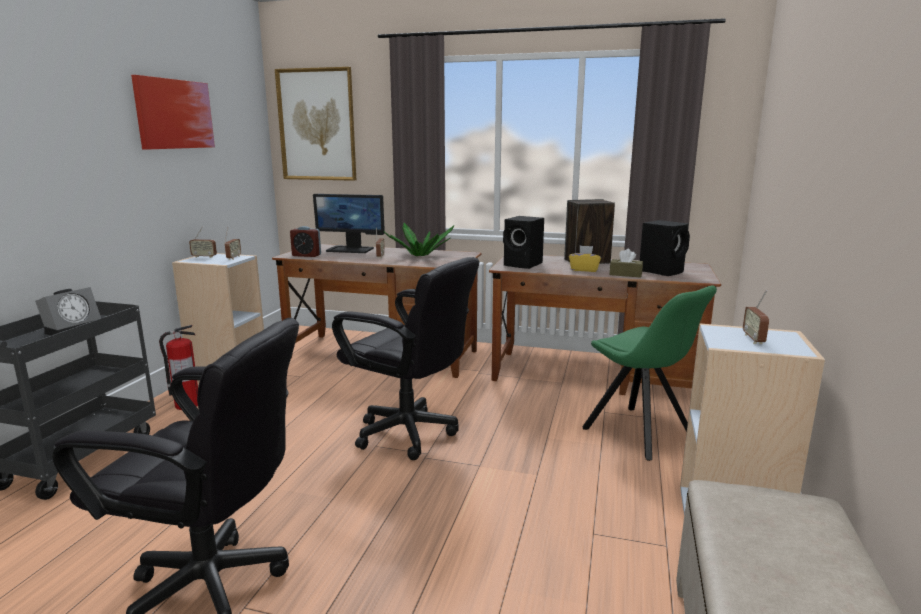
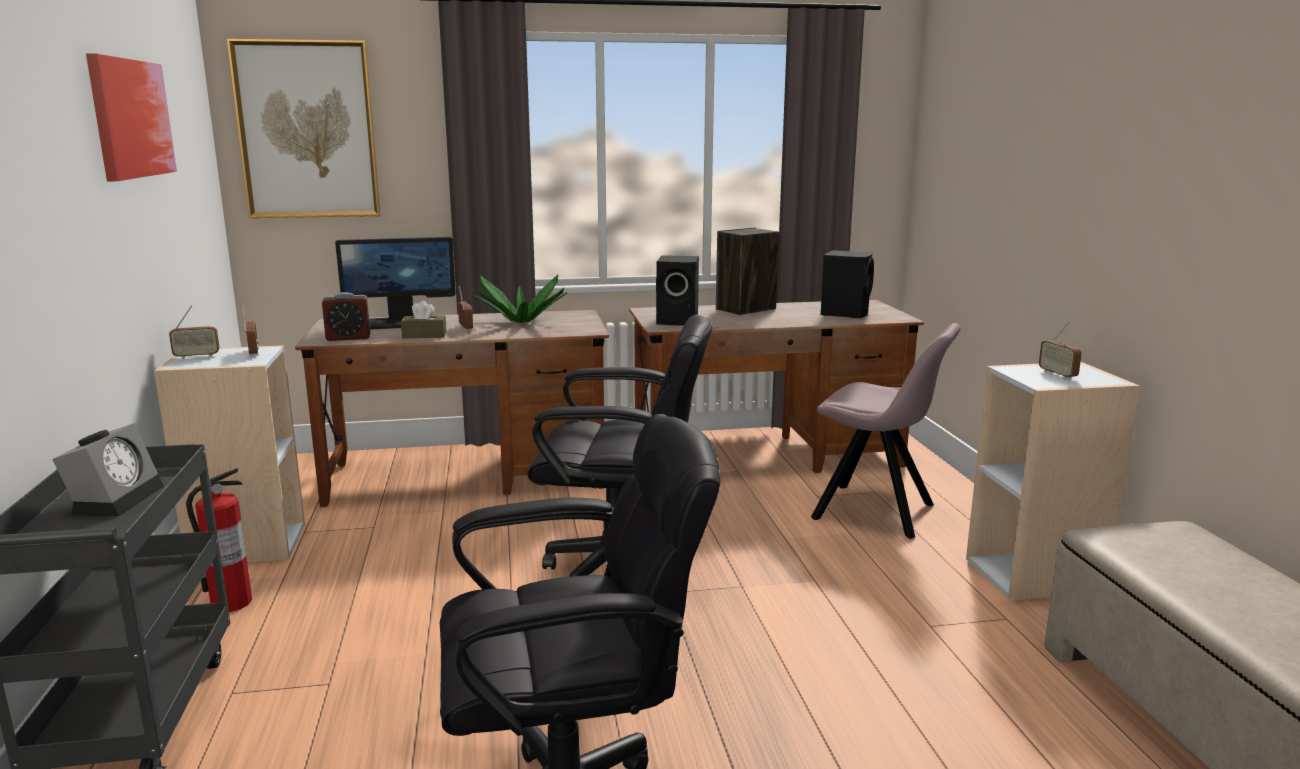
camera: 25 degrees left, 0 degrees up
yellow tissue box [569,245,601,272] -> none
green chair [583,286,717,461] -> pink chair [811,323,960,539]
brown tissue box [610,249,643,277] -> brown tissue box moved to [401,300,446,338]

